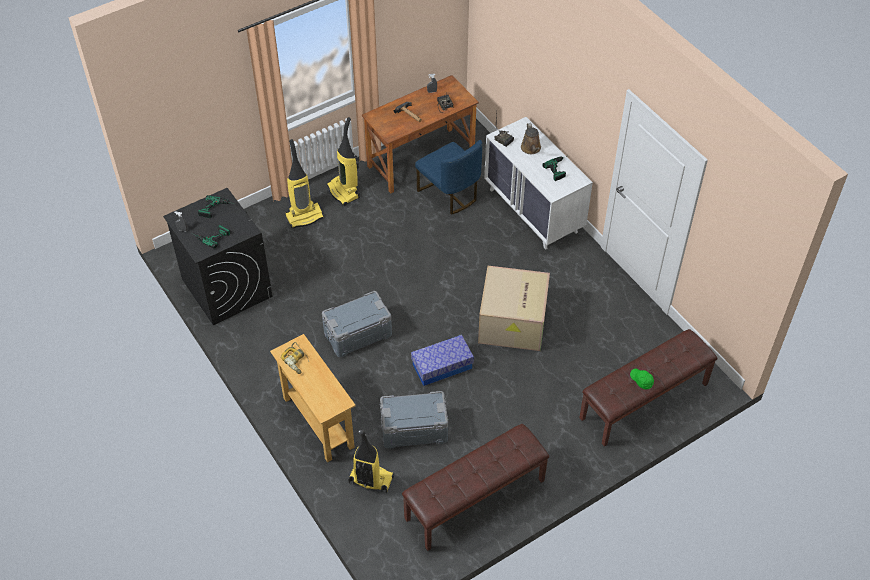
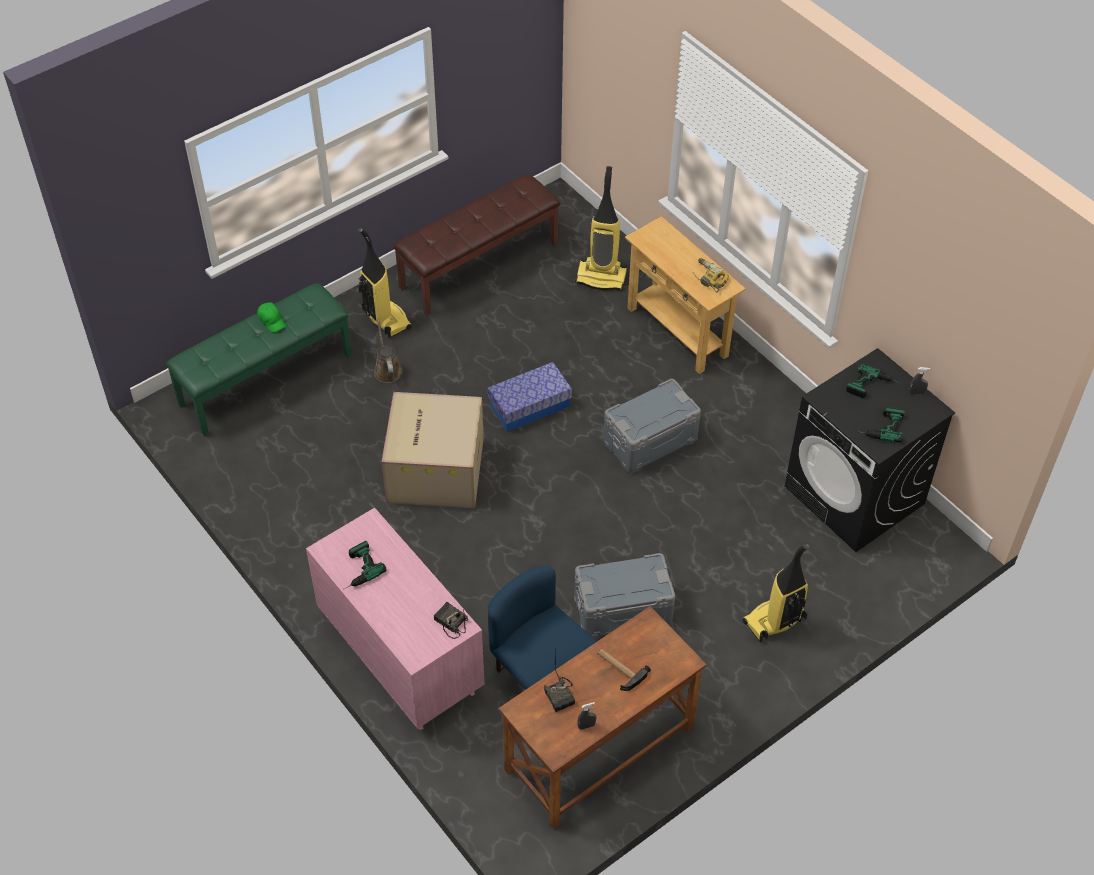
camera: 175 degrees right, 0 degrees up
vacuum cleaner [327,117,360,206] -> vacuum cleaner moved to [358,227,412,338]
grey storage box [380,391,448,449] -> grey storage box moved to [574,553,675,639]
white dresser [484,117,593,250] -> pink dresser [306,508,485,730]
brown watering can [521,123,541,154] -> brown watering can moved to [374,318,403,383]
brown bench [579,329,717,447] -> green bench [166,283,352,436]

